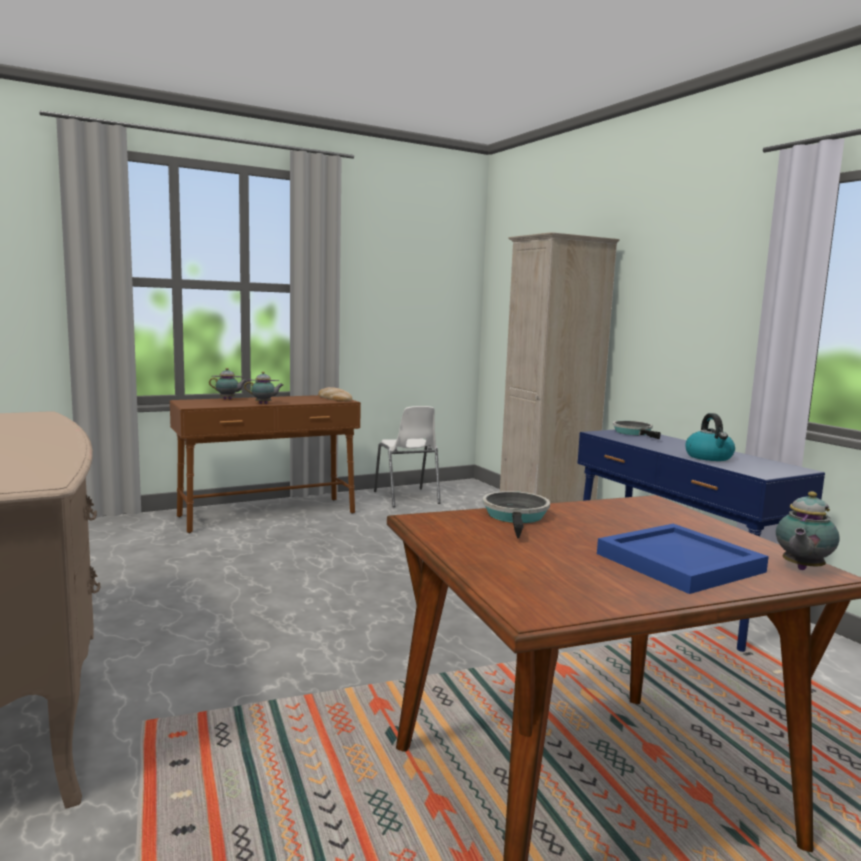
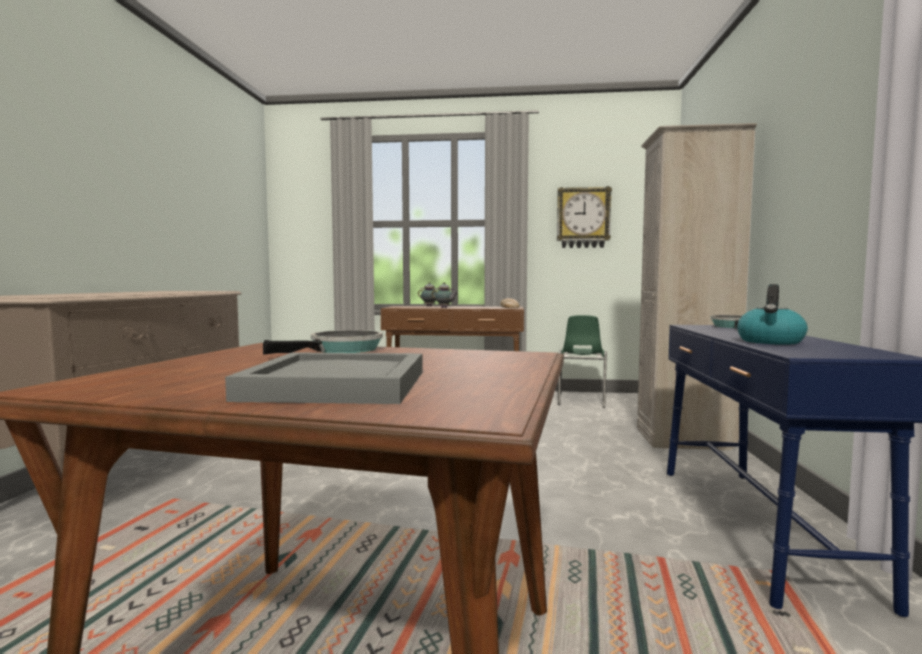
camera: 35 degrees right, 5 degrees down
white chair [374,406,441,507] -> green chair [558,315,607,408]
blue tray [597,524,769,594] -> grey tray [225,352,423,404]
teapot [776,491,839,570] -> none
none -> wall clock [557,186,612,248]

